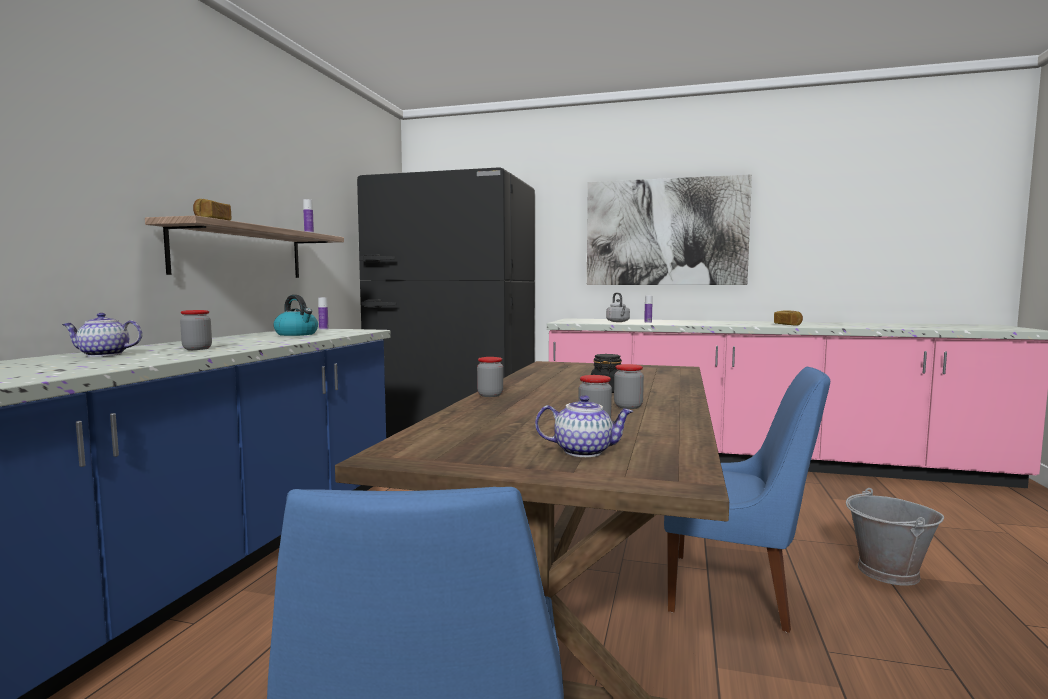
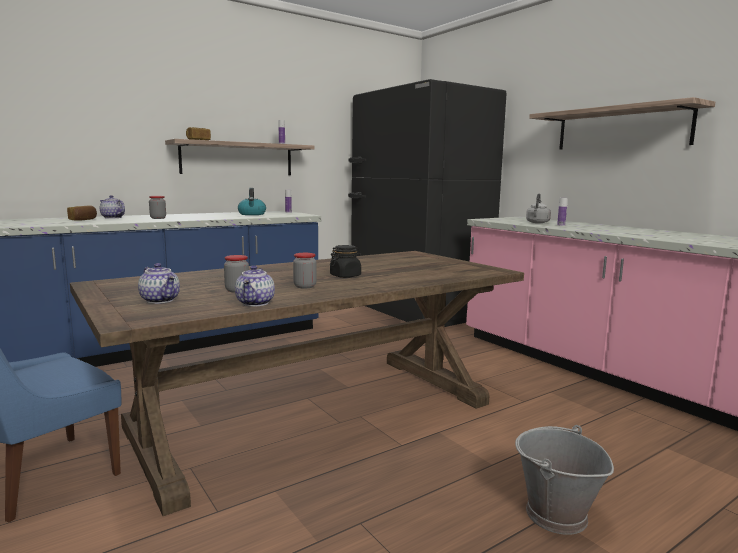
camera: 40 degrees right, 5 degrees up
jar [477,357,503,397] -> none
picture [587,174,752,285] -> shelf [529,97,715,150]
blue chair [664,367,830,633] -> none
bread [774,311,803,325] -> bread moved to [67,205,97,221]
none -> teapot [235,265,275,306]

